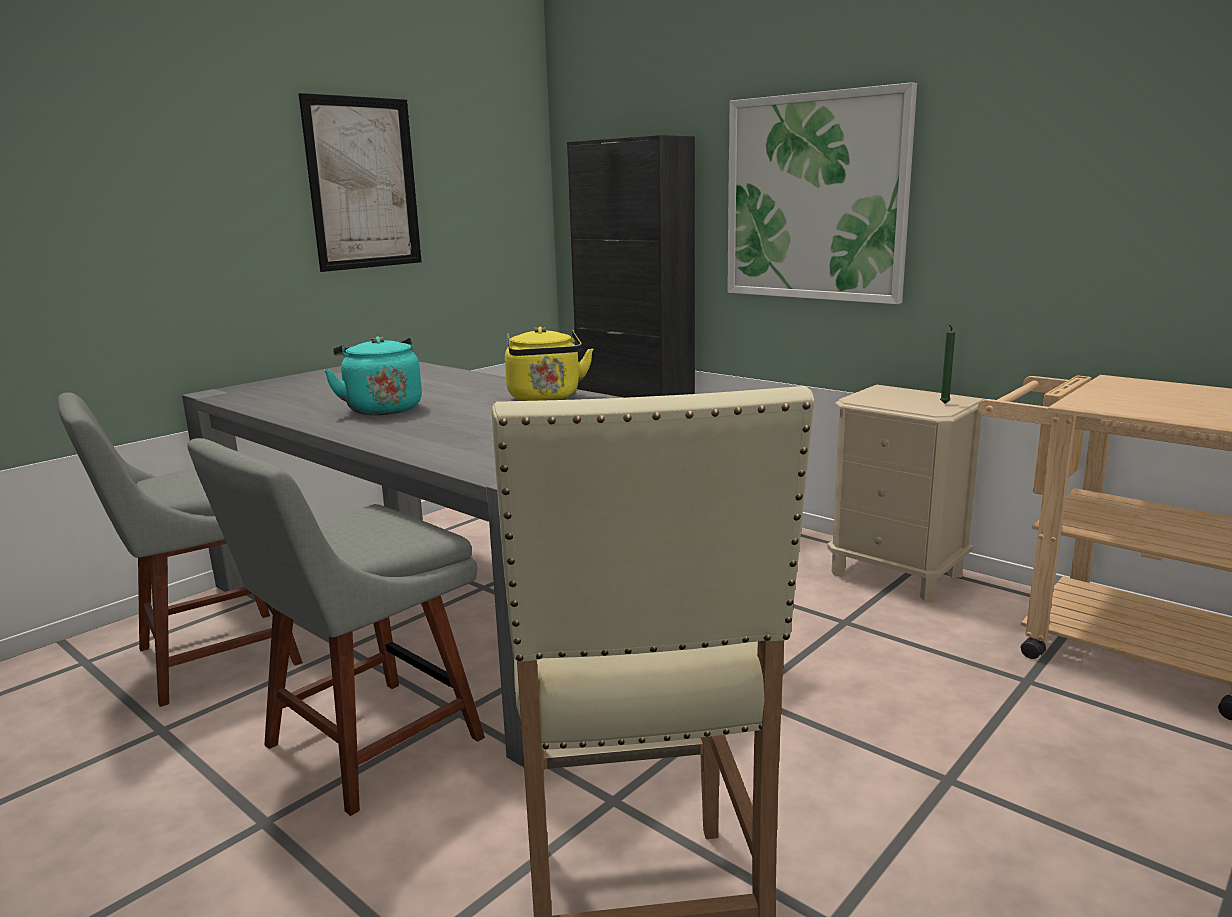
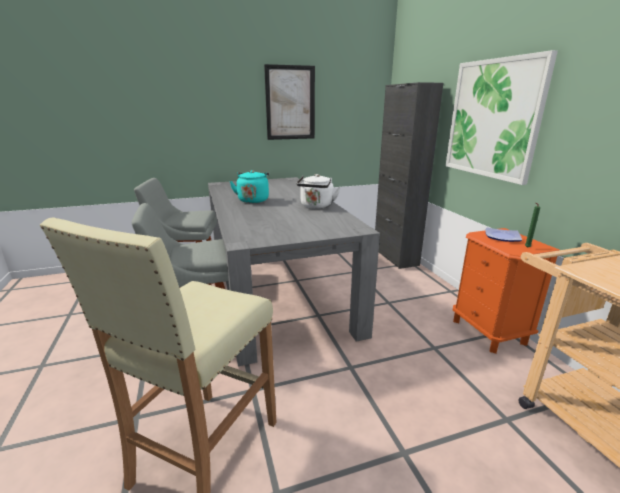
camera: 30 degrees right, 5 degrees up
yellow kettle [505,327,593,401] -> white kettle [296,174,341,209]
beige nightstand [827,385,984,601] -> orange nightstand [453,228,559,354]
none -> plate [485,227,522,242]

